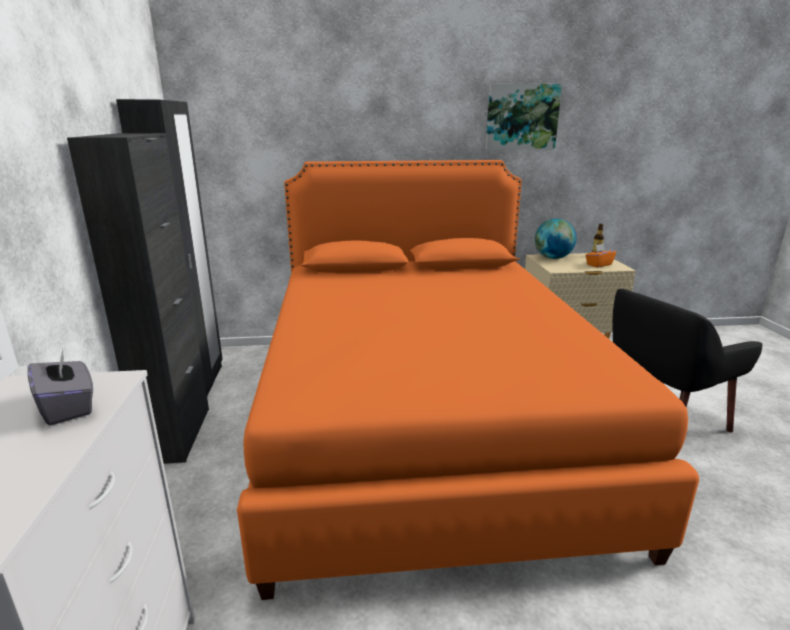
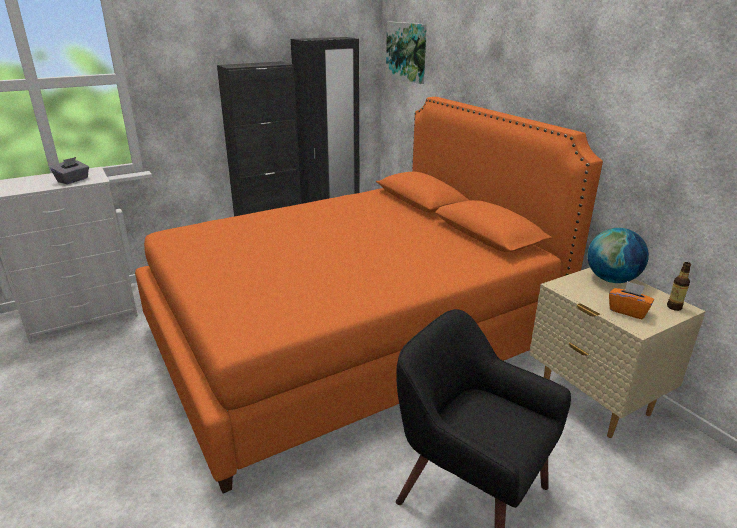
camera: 65 degrees right, 5 degrees up
picture [486,84,562,150] -> picture moved to [386,21,427,84]

